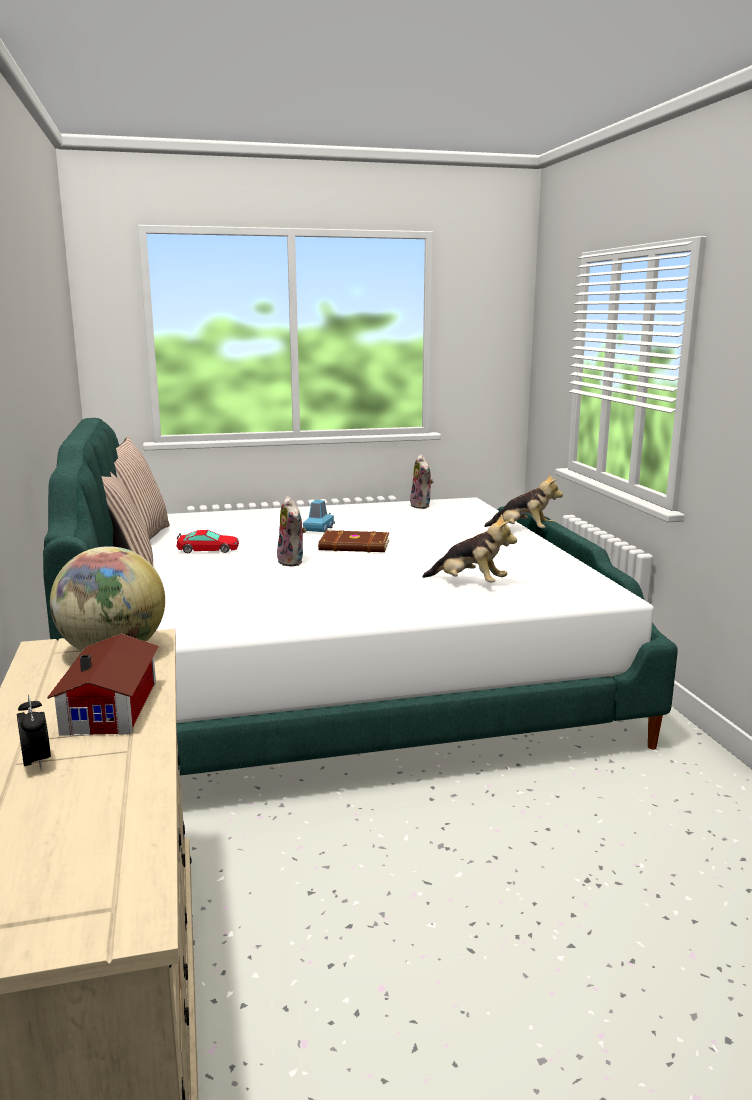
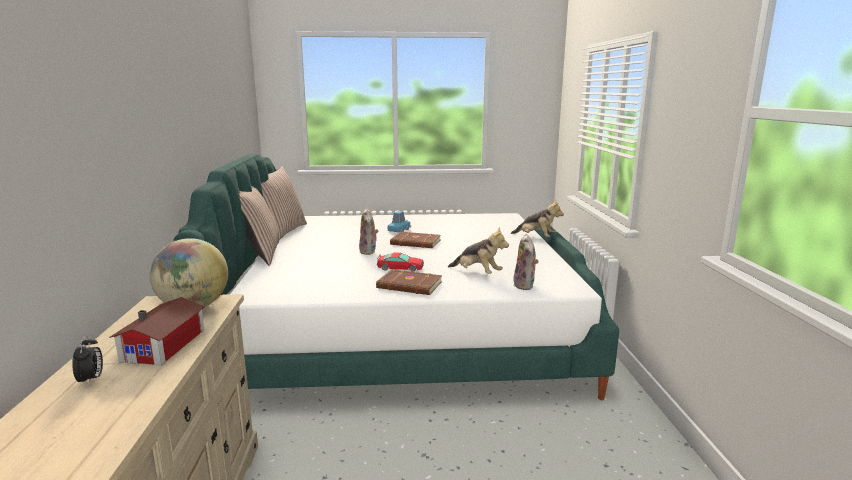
camera: 10 degrees right, 0 degrees up
toy car [177,530,239,553] -> toy car moved to [377,253,424,272]
plush toy [410,454,434,509] -> plush toy moved to [513,234,539,290]
none -> brown book [376,269,442,295]

